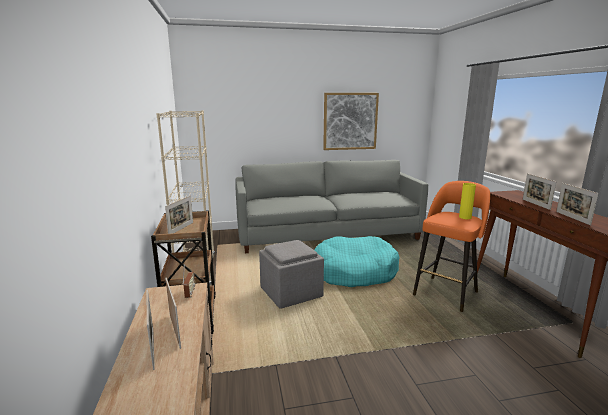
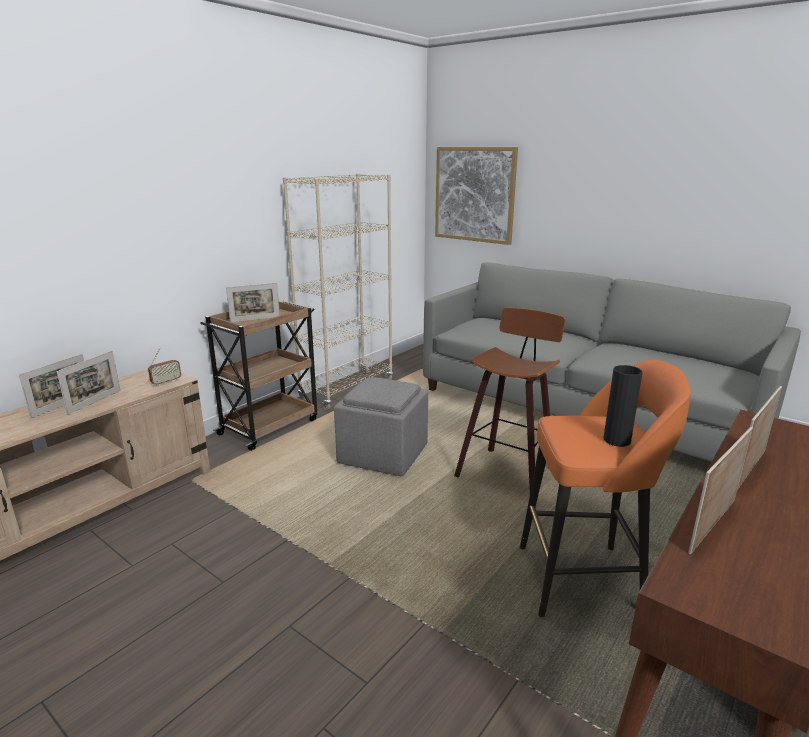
camera: 50 degrees right, 5 degrees up
turquoise dog bed [314,236,399,287] -> stool [454,307,566,492]
picture [323,93,379,150] -> picture moved to [435,147,518,245]
yellow vase [459,183,476,219] -> black vase [603,365,643,447]

